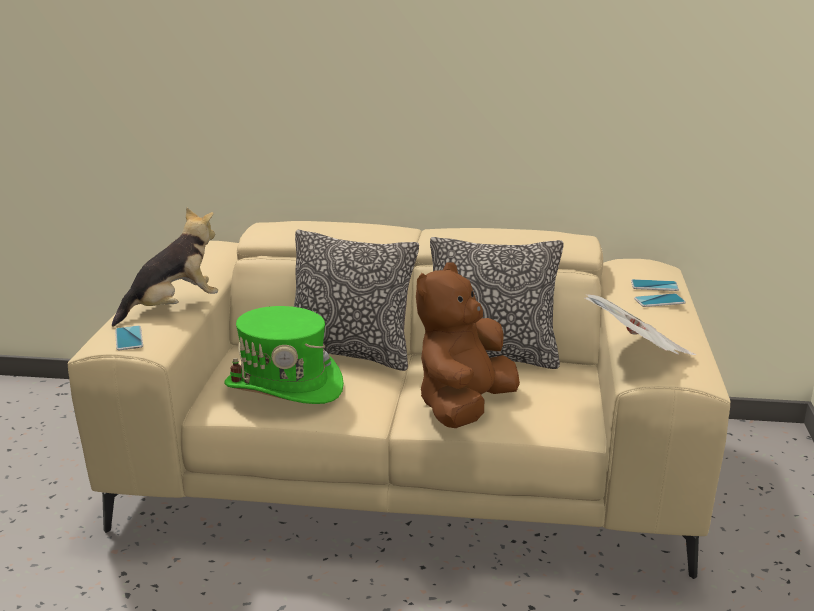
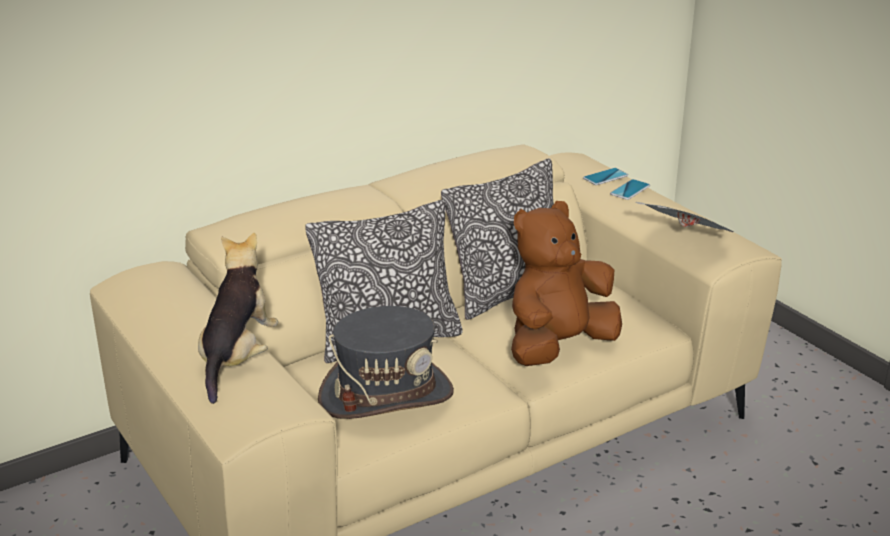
camera: 40 degrees left, 5 degrees up
phone [115,326,143,350] -> none
green hat [224,306,344,404] -> grey hat [318,306,454,419]
brown plush toy [416,262,520,428] -> brown plush toy turned 60 degrees clockwise [511,201,622,366]

